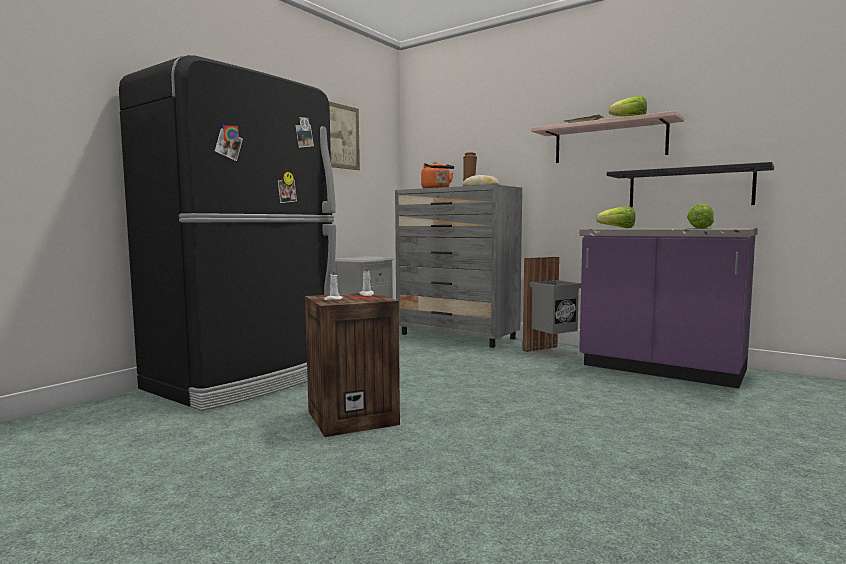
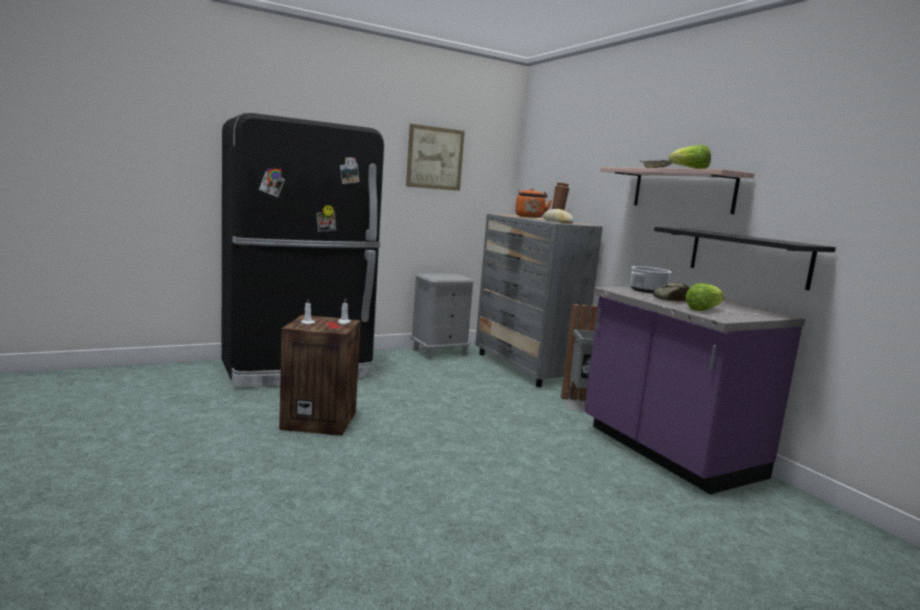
camera: 25 degrees right, 5 degrees up
lettuce [596,206,635,228] -> cooking pot [630,266,671,293]
none -> bread [653,283,690,301]

